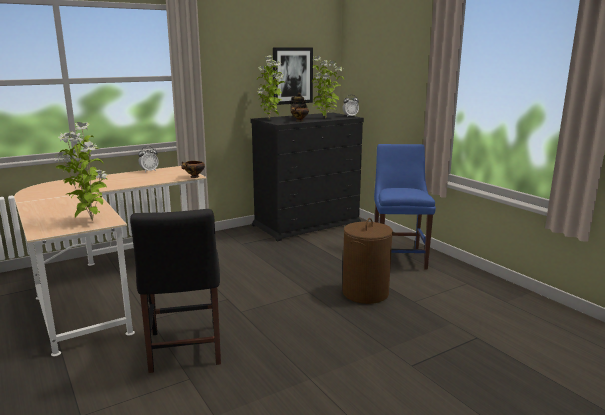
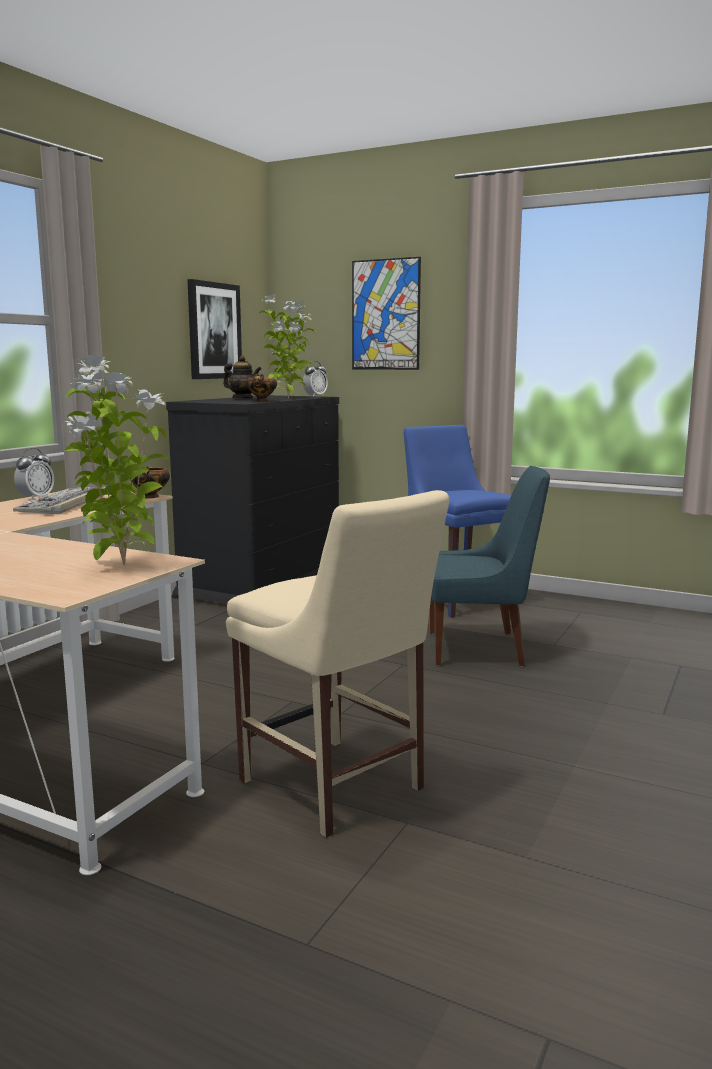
camera: 30 degrees left, 5 degrees down
black chair [130,209,221,373] -> beige chair [226,490,449,838]
potted plant [257,55,285,119] -> none
brown laundry basket [342,218,393,304] -> blue chair [430,466,550,667]
none -> keyboard [13,487,105,514]
none -> picture [352,257,421,370]

